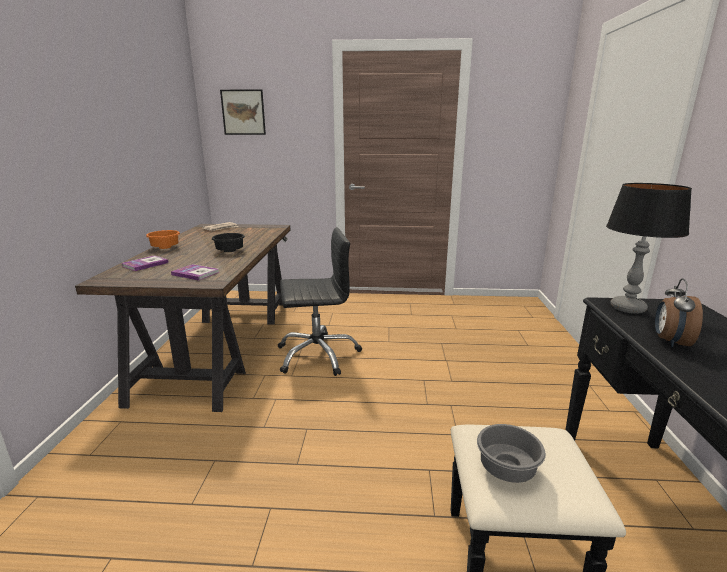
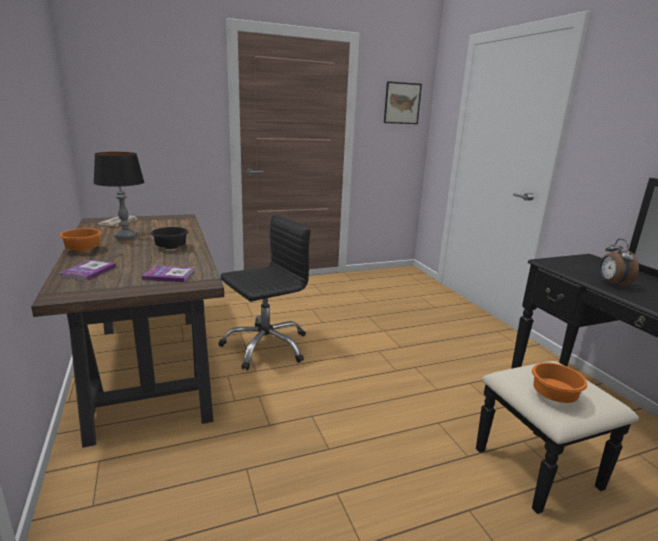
camera: 25 degrees left, 0 degrees up
picture [220,89,266,135] -> picture moved to [384,81,422,124]
grey bowl [477,424,546,483] -> orange bowl [532,362,587,403]
table lamp [606,183,692,314] -> table lamp moved to [93,152,145,240]

